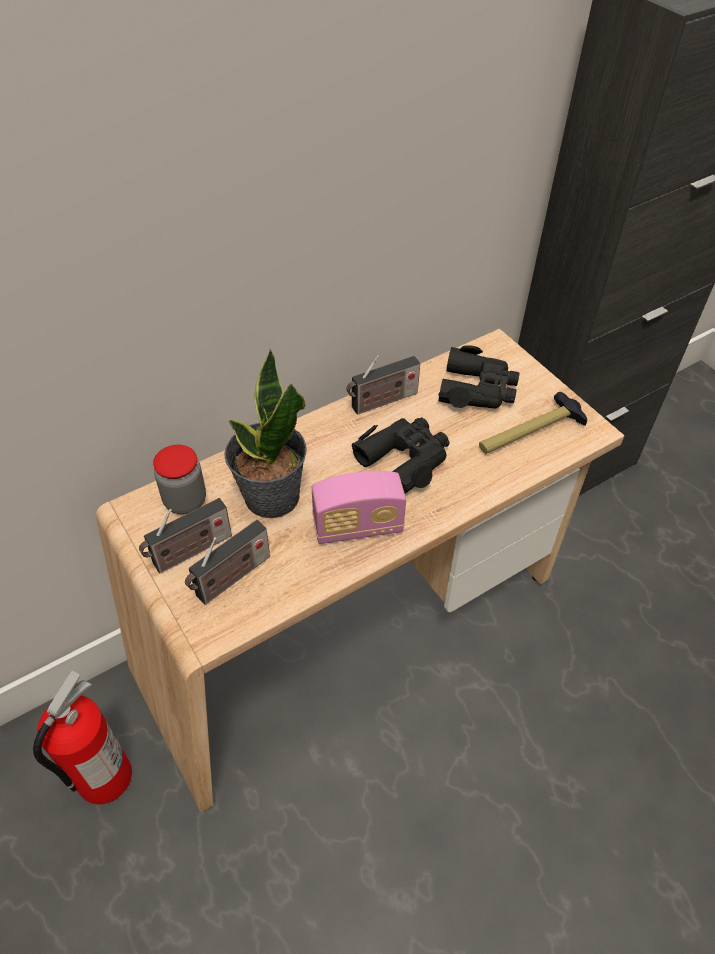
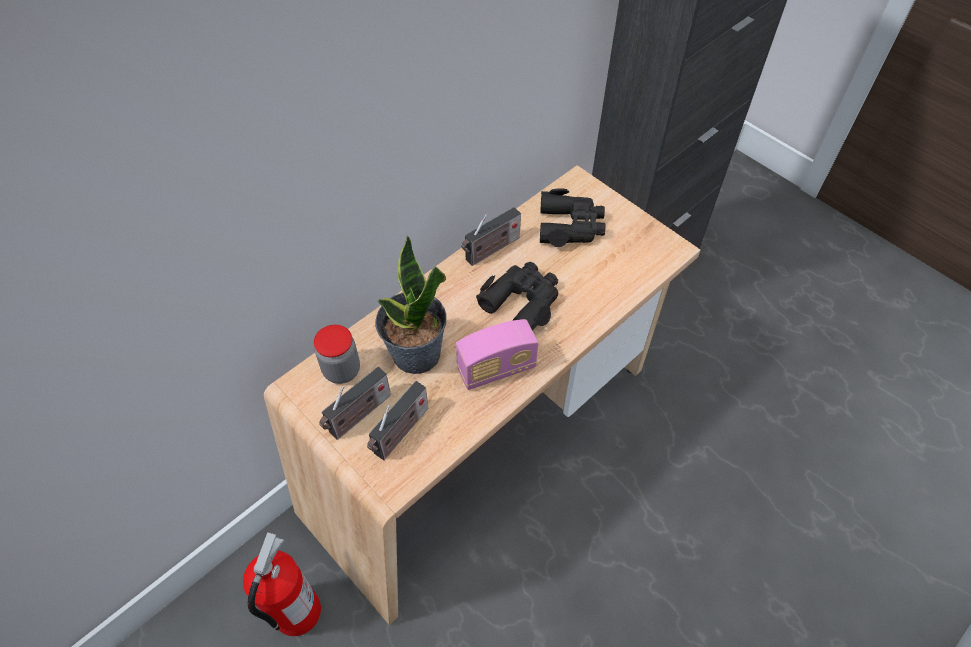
camera: 10 degrees left, 5 degrees up
hammer [479,392,587,454] -> none

